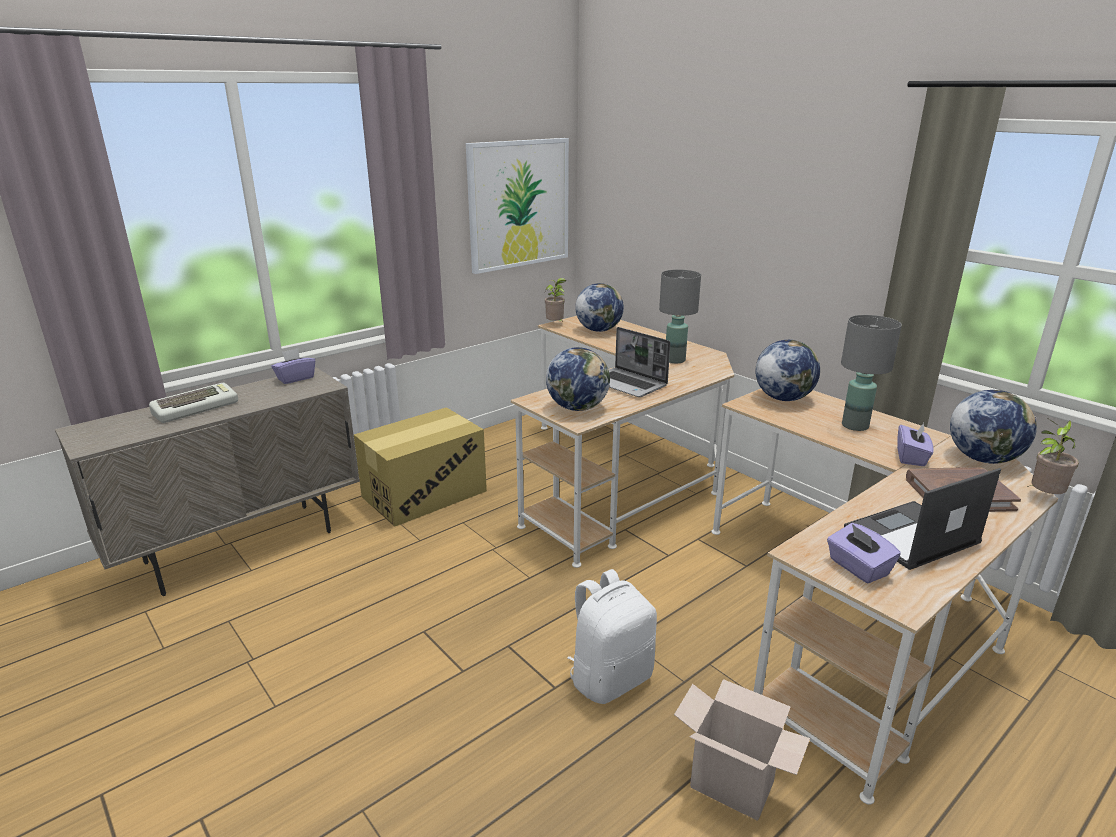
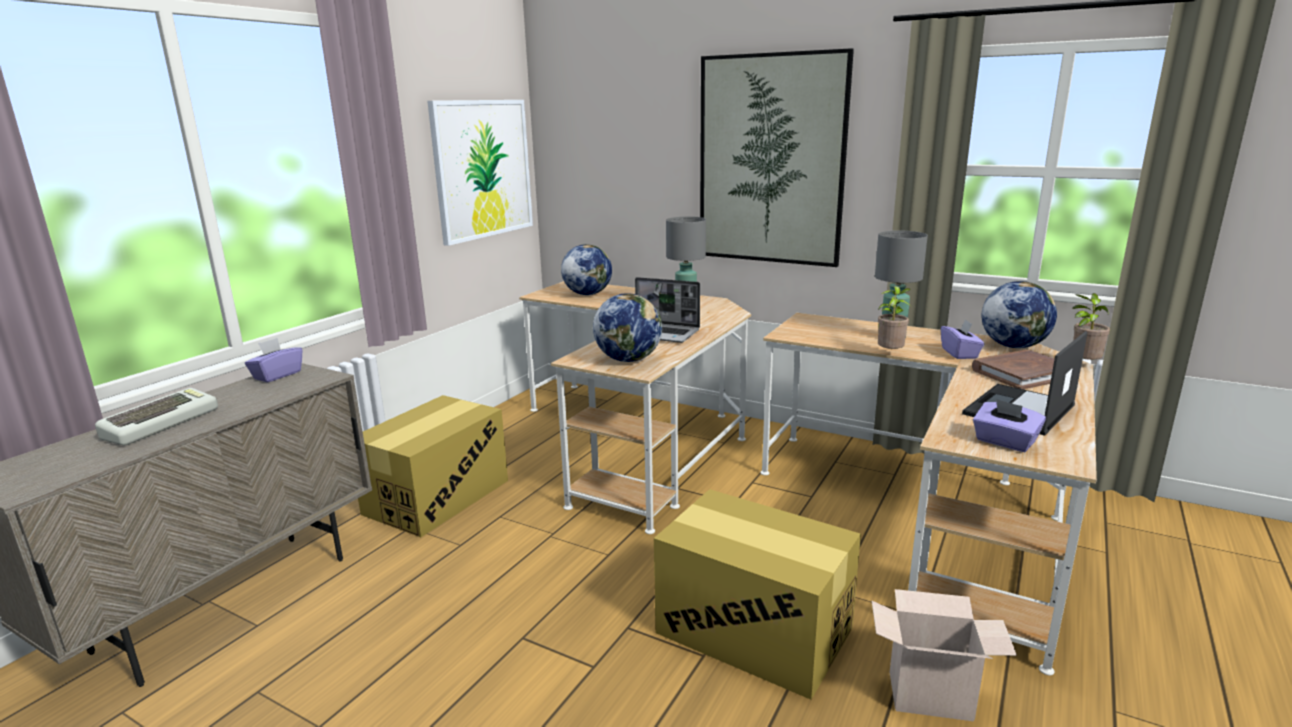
camera: 20 degrees left, 5 degrees down
potted plant [545,278,567,321] -> potted plant moved to [878,286,911,349]
white backpack [567,569,657,704] -> cardboard box [654,489,861,700]
globe [755,340,820,401] -> none
none -> picture [700,48,854,267]

